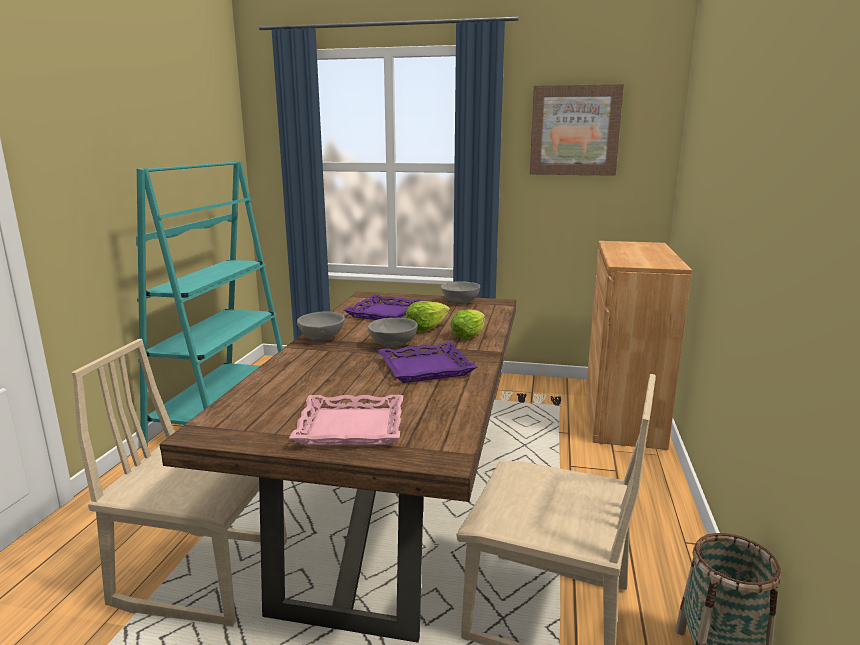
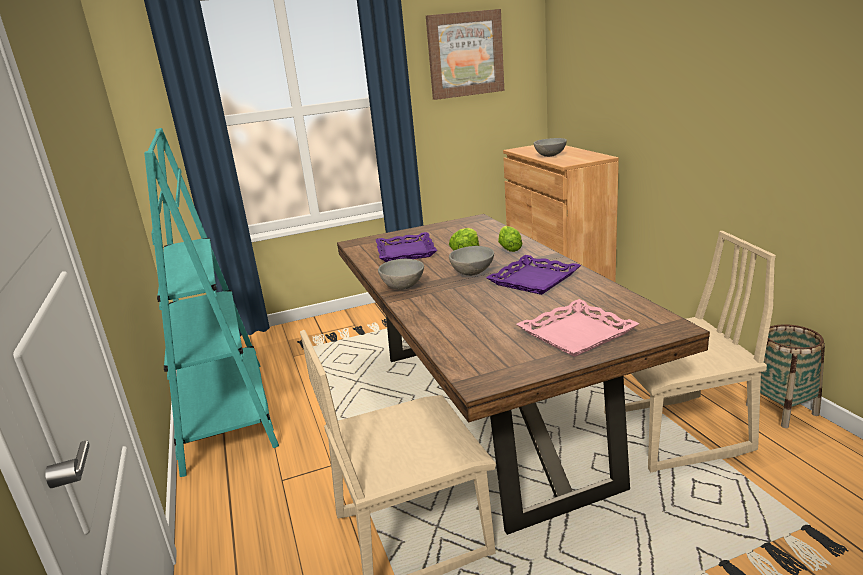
camera: 30 degrees left, 5 degrees up
grey bowl [441,281,480,304] -> grey bowl moved to [534,138,567,157]

